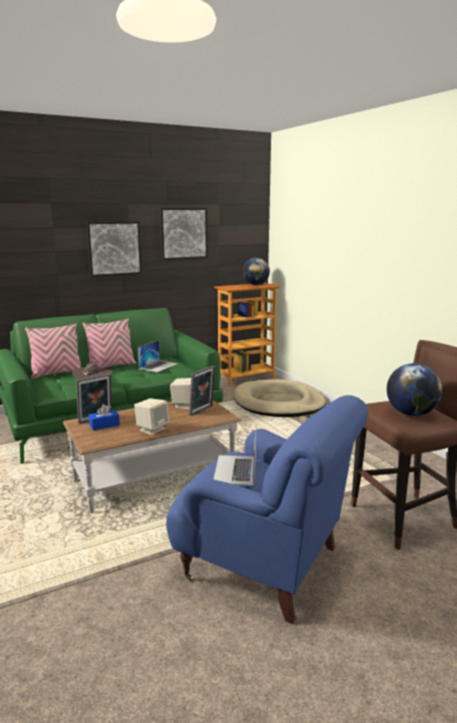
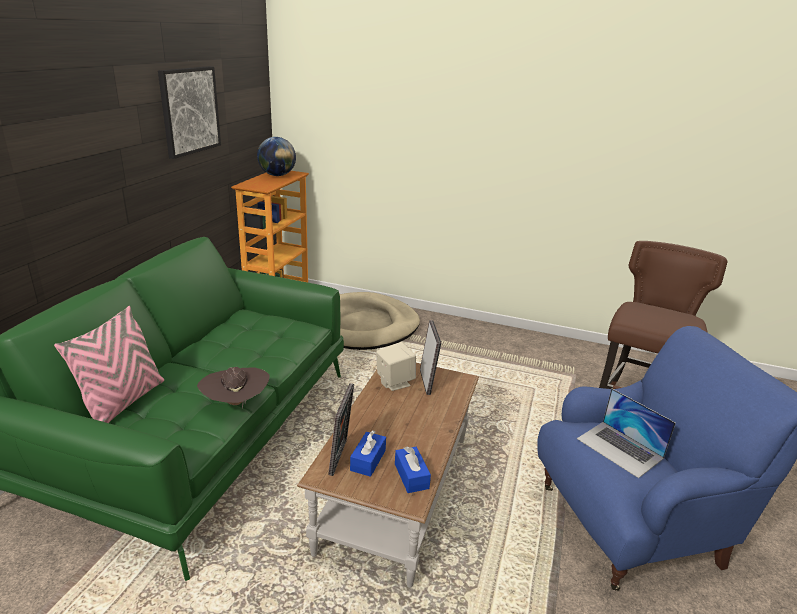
camera: 45 degrees left, 10 degrees up
pink pillow [83,319,136,368] -> none
picture [86,221,142,277] -> none
beige speaker [134,398,169,435] -> none
laptop [137,340,178,372] -> none
globe [387,363,442,416] -> none
none -> blue tissue box [395,447,431,493]

